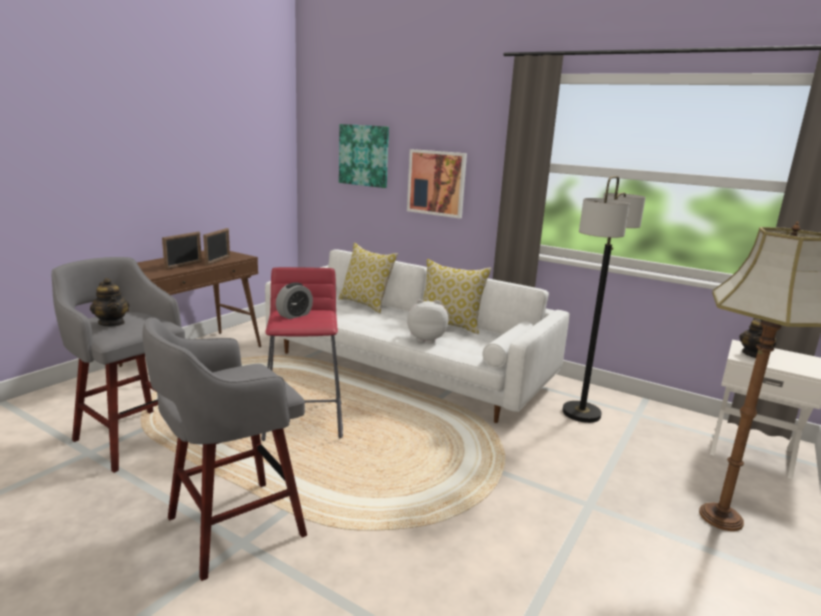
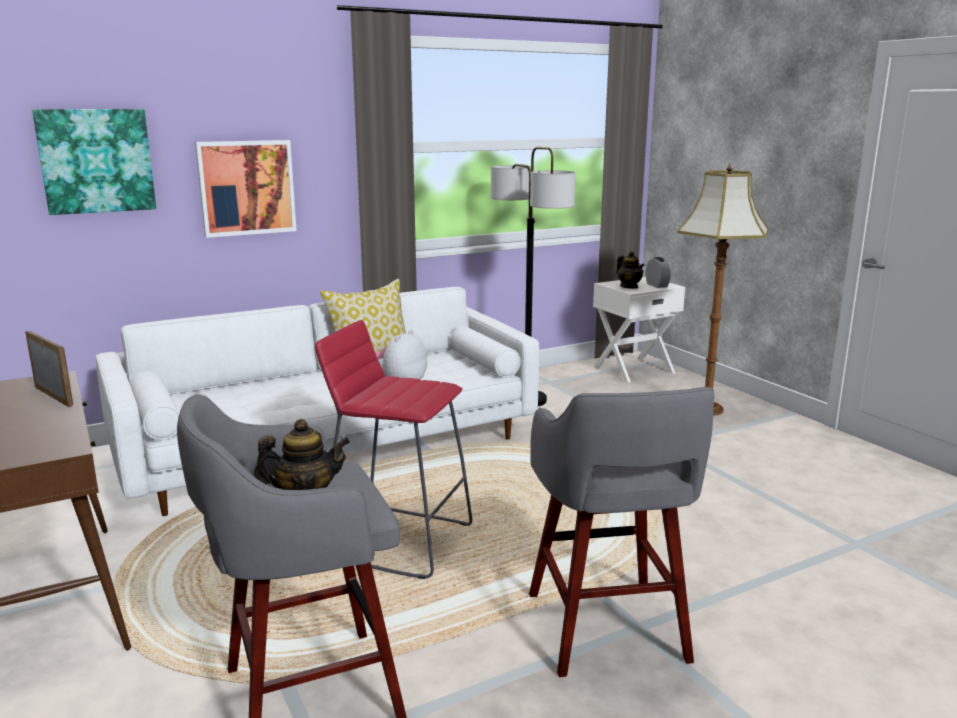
camera: 60 degrees left, 0 degrees up
picture frame [162,232,202,270] -> none
alarm clock [276,282,313,319] -> alarm clock moved to [646,257,671,288]
pillow [338,243,398,314] -> none

